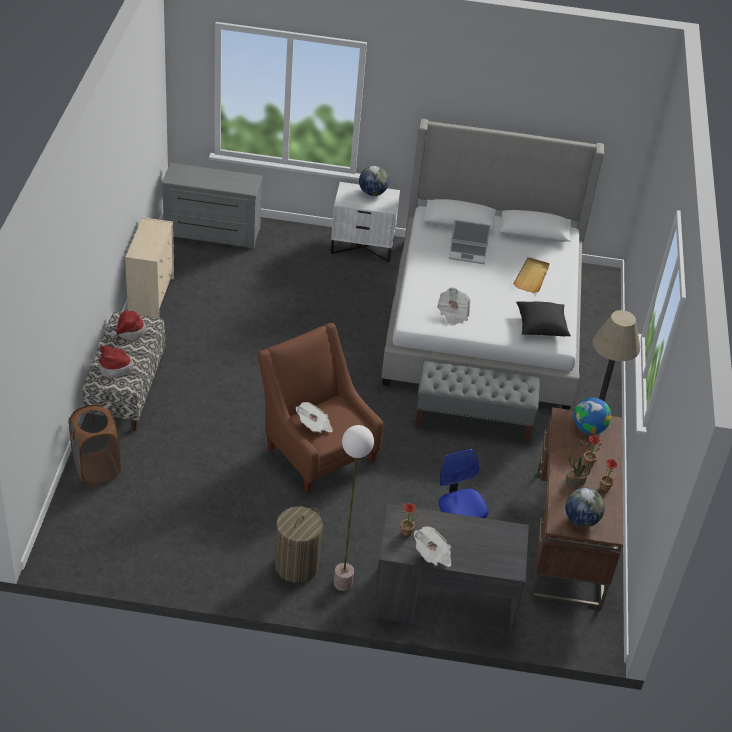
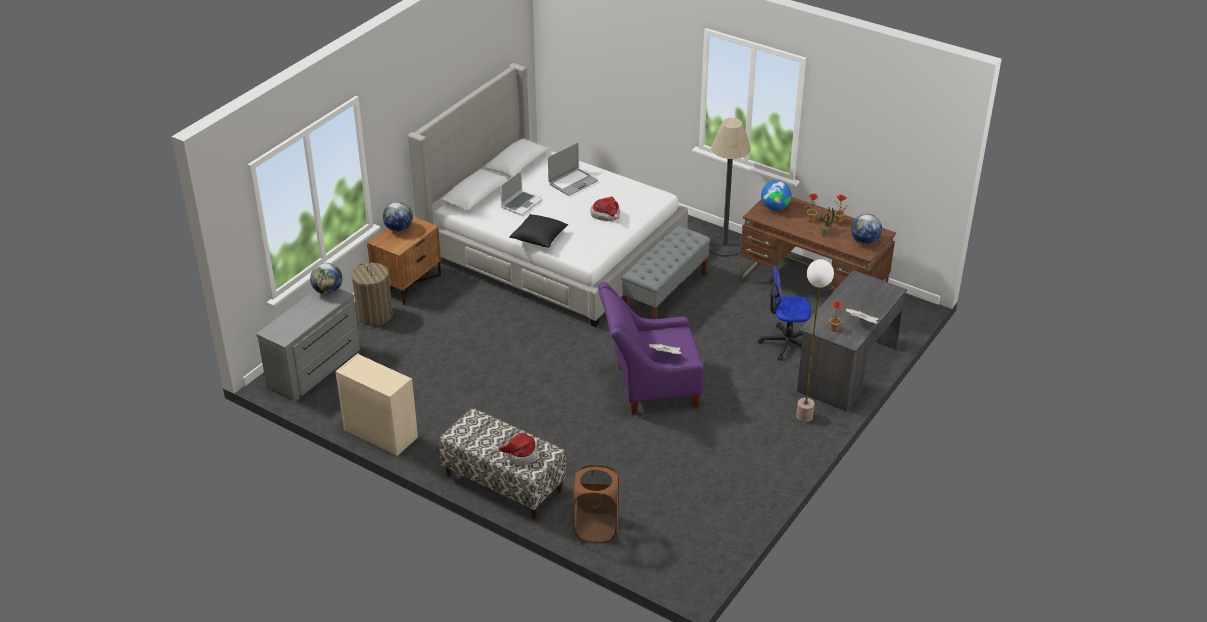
camera: 60 degrees left, 5 degrees down
hat [110,310,147,340] -> hat moved to [590,197,620,221]
brown armchair [257,323,383,493] -> purple armchair [598,282,704,415]
laundry basket [275,507,323,583] -> laundry basket moved to [352,263,393,326]
white nightstand [331,182,400,262] -> brown nightstand [367,216,441,305]
newspaper [437,288,470,326] -> none
beige tray [513,257,550,293] -> laptop [548,143,598,196]
black pillow [516,302,571,337] -> black pillow moved to [509,214,569,248]
none -> globe [310,263,342,295]

